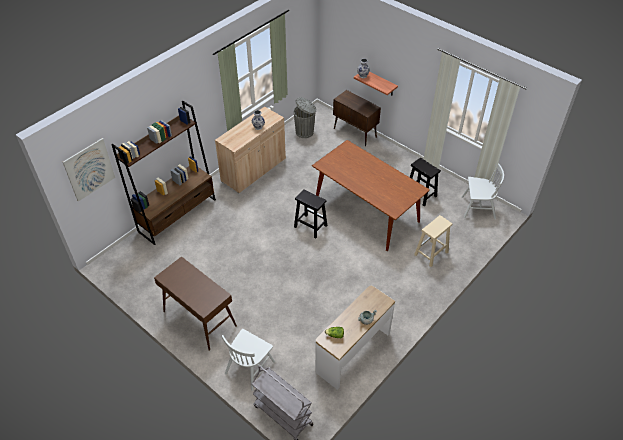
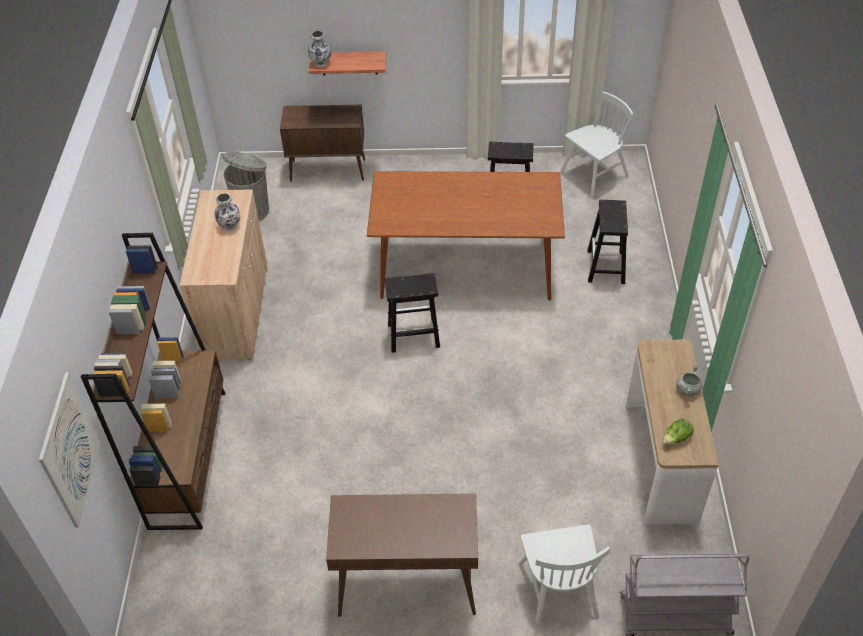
camera: 40 degrees left, 0 degrees up
beige stool [414,215,452,267] -> black stool [587,200,628,284]

